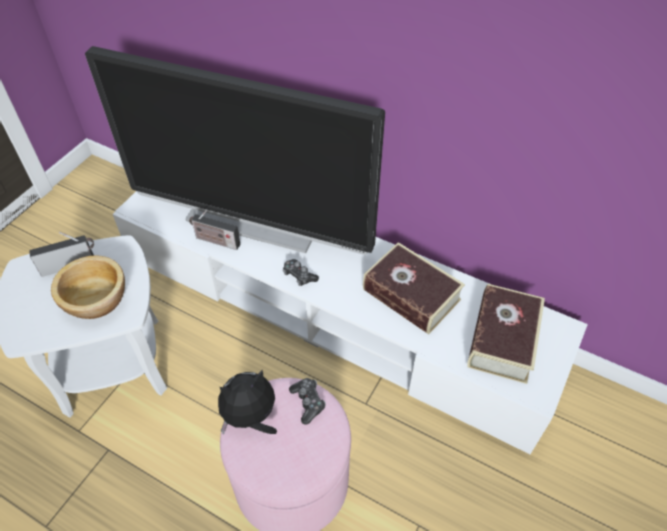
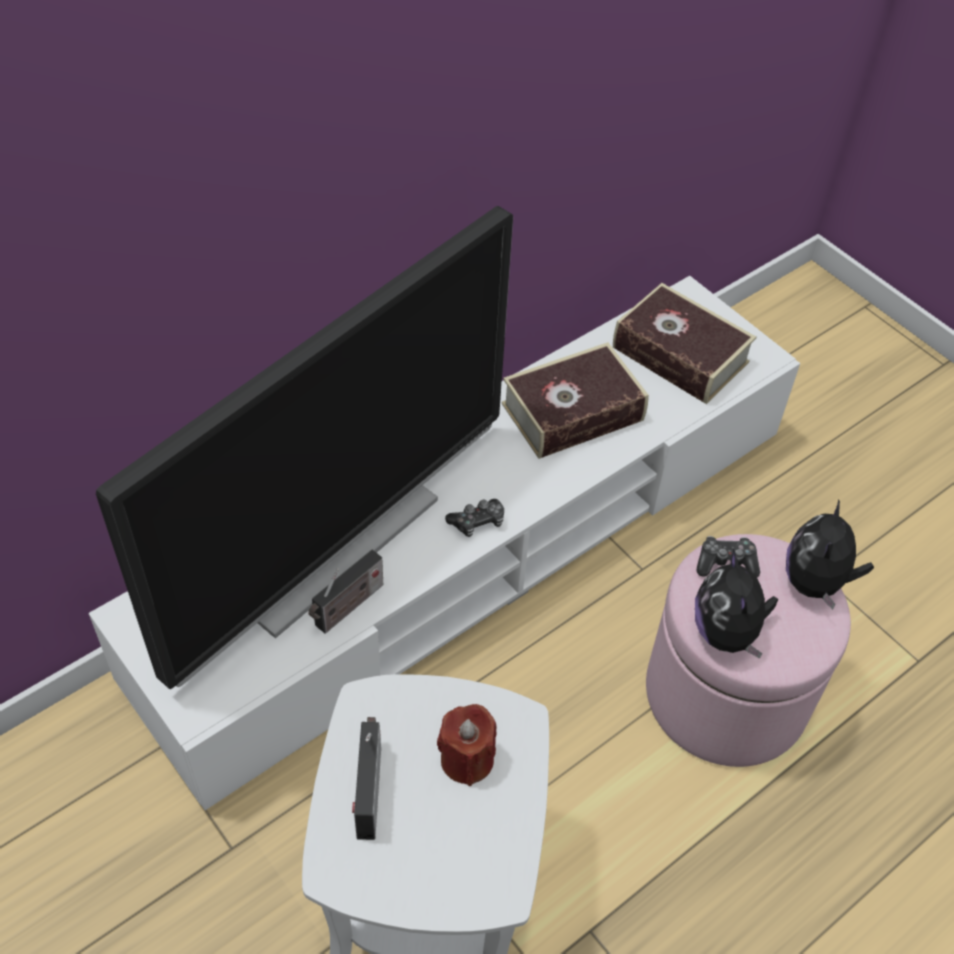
camera: 70 degrees left, 0 degrees up
bowl [51,255,125,319] -> red candle [437,704,496,786]
none -> plush toy [786,499,874,610]

